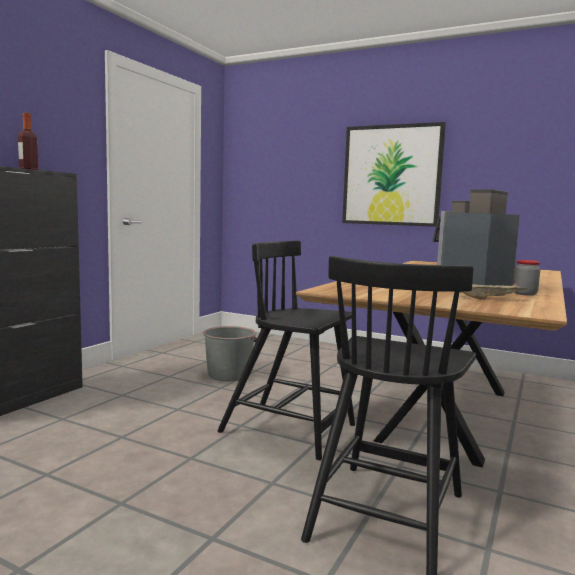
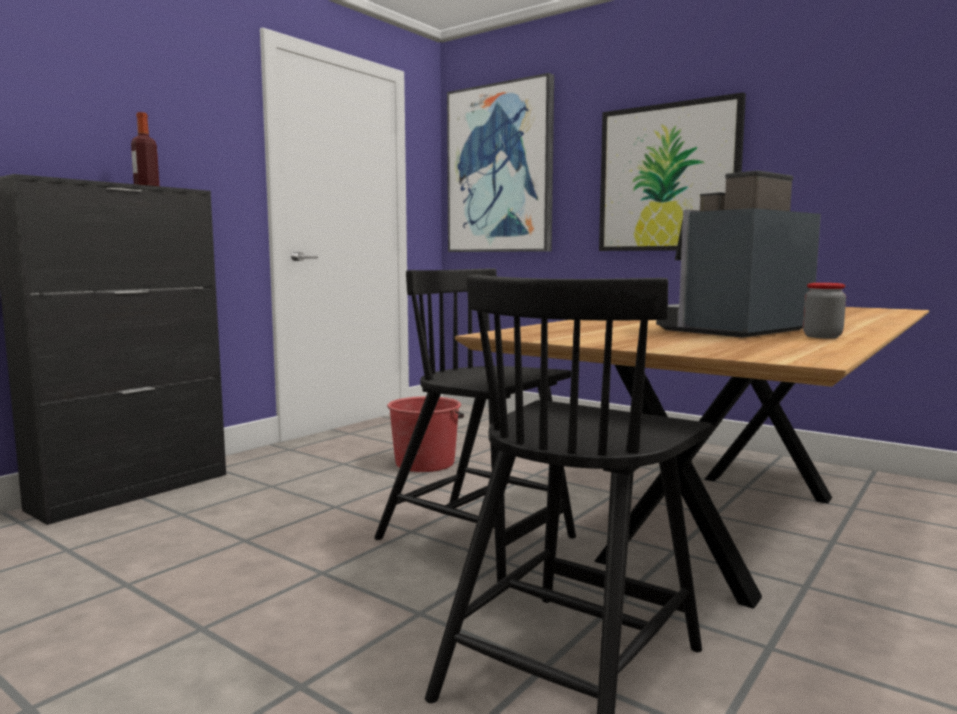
camera: 10 degrees right, 0 degrees up
grey bucket [203,326,257,381] -> red bucket [387,396,464,472]
beige tray [462,283,528,300] -> none
none -> picture [447,73,554,252]

